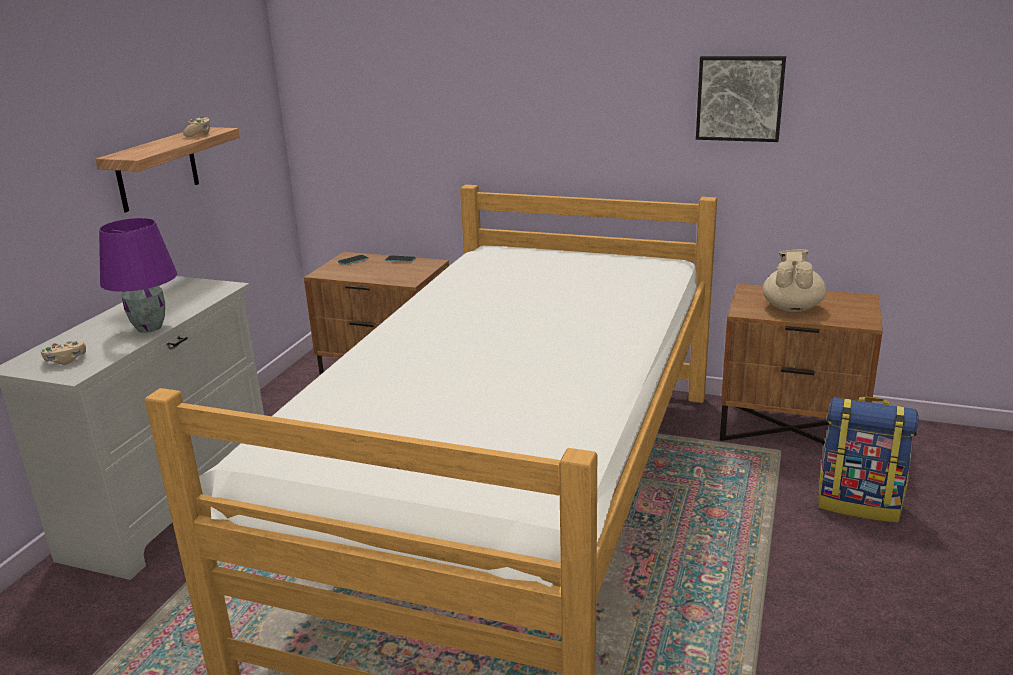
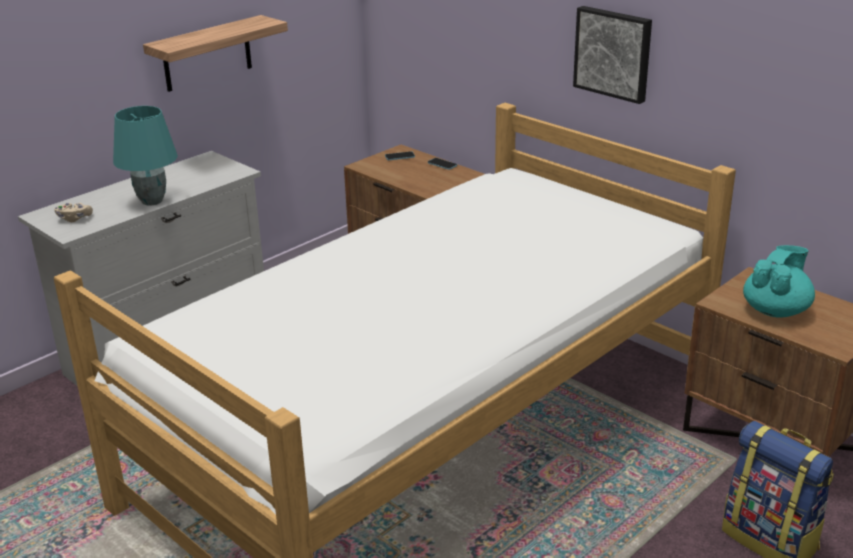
camera: 25 degrees right, 5 degrees up
purple table lamp [99,218,177,333] -> turquoise table lamp [113,106,178,206]
beige game controller [183,116,210,137] -> none
picture [696,56,786,142] -> picture moved to [573,6,652,104]
beige teapot [763,249,826,312] -> turquoise teapot [743,245,815,318]

